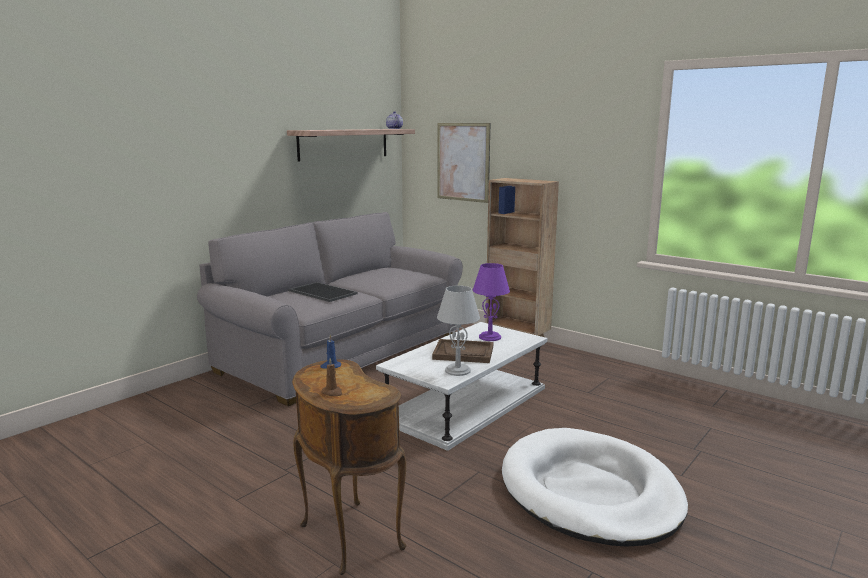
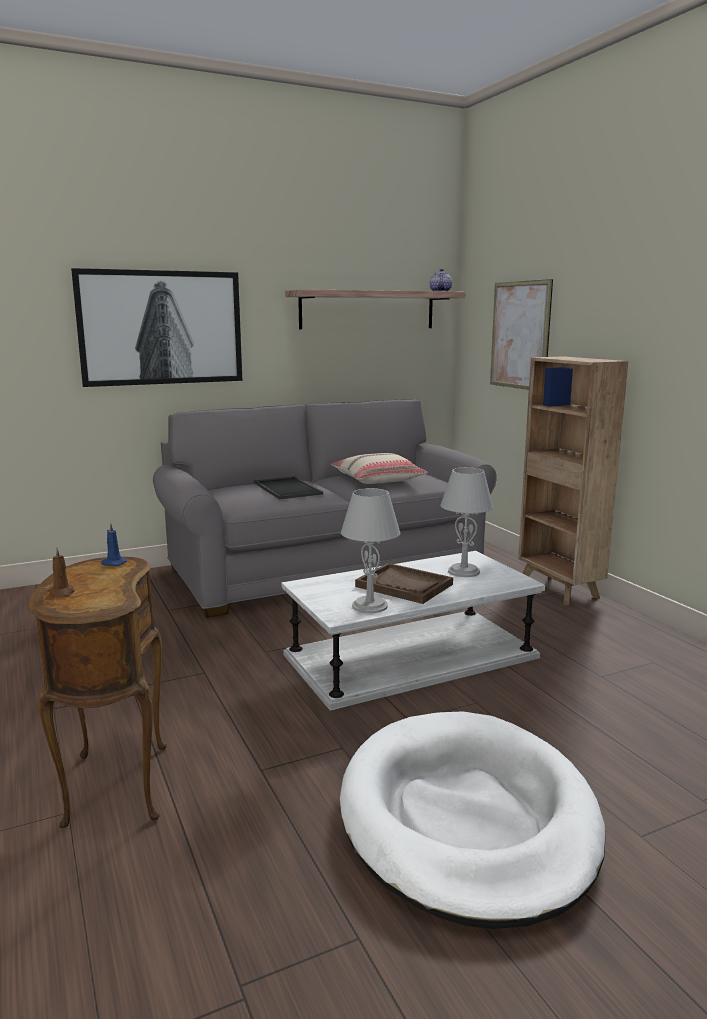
camera: 25 degrees right, 0 degrees up
purple table lamp [473,263,510,341] -> grey table lamp [440,467,493,577]
none -> picture [71,268,242,387]
none -> beige pillow [331,453,428,484]

